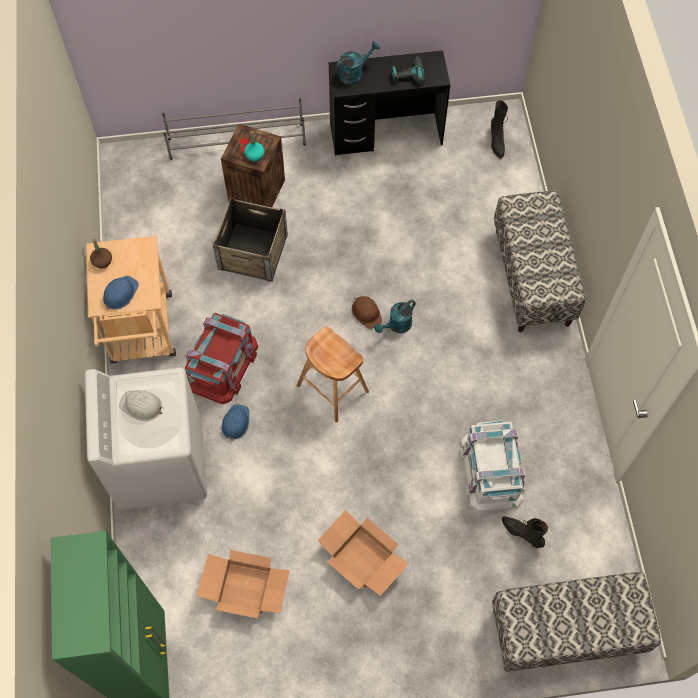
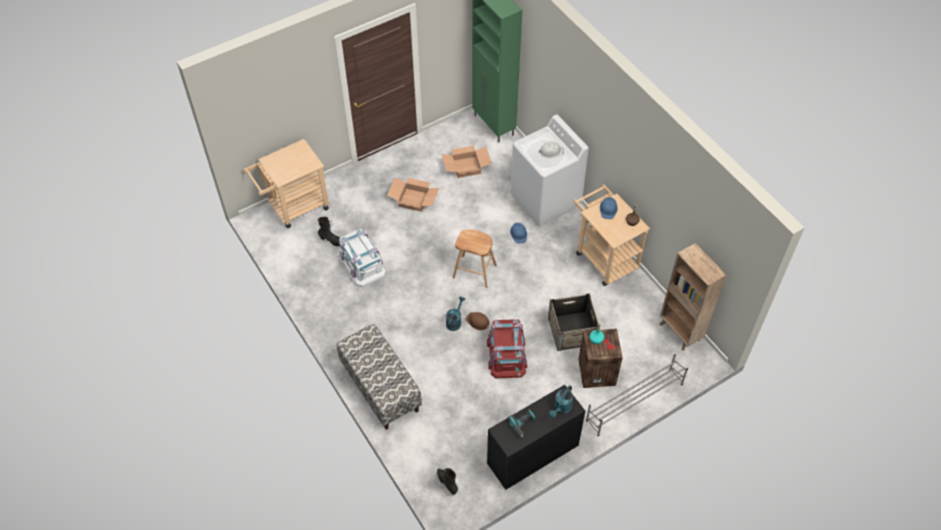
camera: 155 degrees right, 10 degrees down
red storage box [185,313,258,404] -> red storage box moved to [487,319,527,378]
bench [492,572,661,672] -> beige cart [243,139,330,228]
none -> brown bookcase [659,243,726,351]

